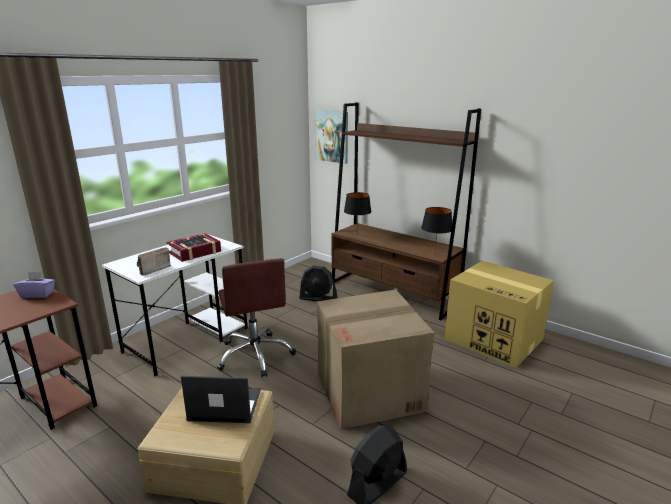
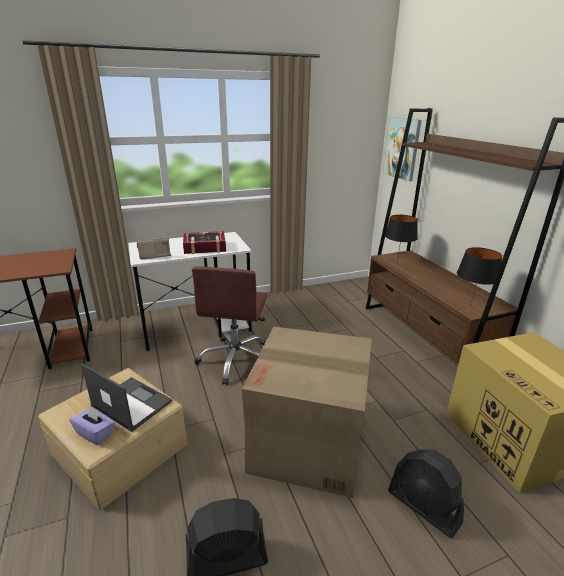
camera: 30 degrees right, 5 degrees up
purple tissue box [14,272,55,298] -> purple tissue box moved to [70,407,115,445]
black fan [300,266,338,301] -> black fan moved to [388,450,464,538]

